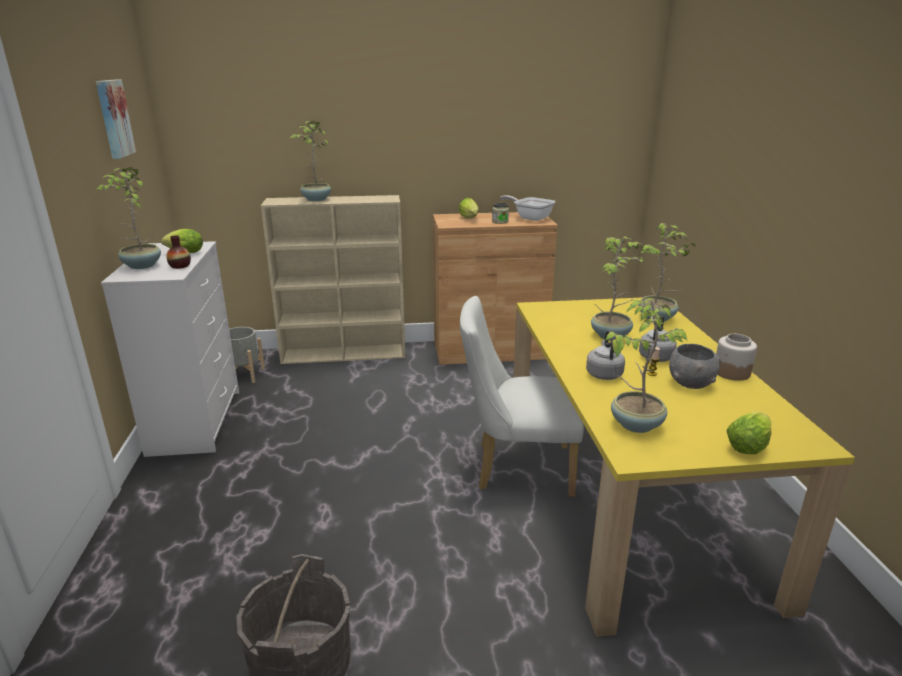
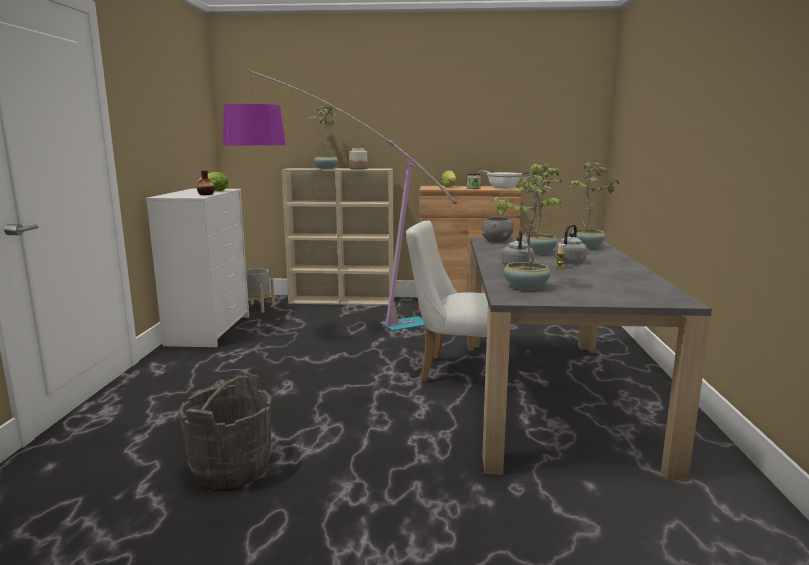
camera: 10 degrees right, 10 degrees down
picture [96,80,136,159] -> none
potted plant [97,167,161,269] -> none
yellow dining table [513,297,855,637] -> grey dining table [467,237,712,481]
grey bowl [669,344,720,389] -> grey bowl moved to [482,217,513,243]
jar [716,334,757,381] -> jar moved to [349,148,367,169]
lettuce [727,412,771,454] -> none
none -> floor lamp [223,70,457,331]

